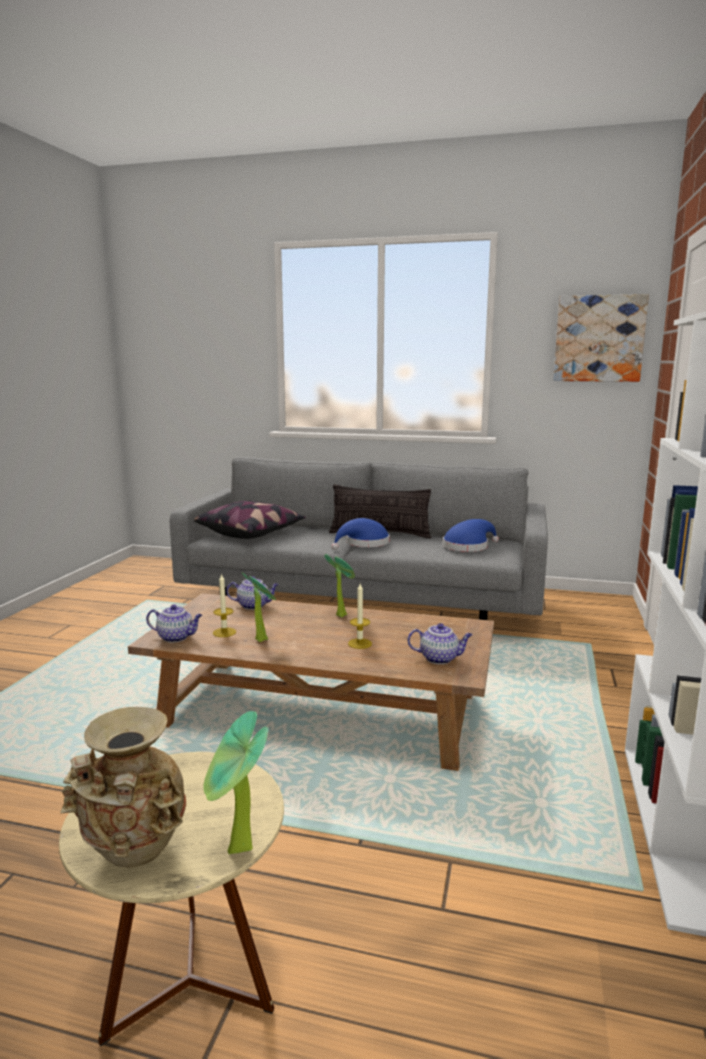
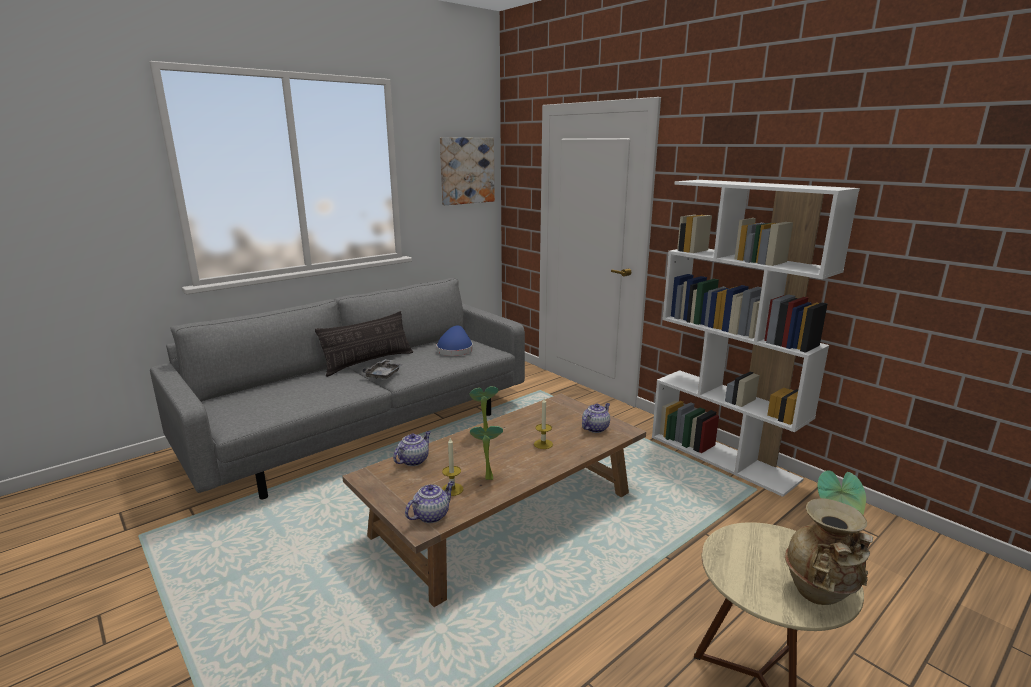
camera: 55 degrees left, 5 degrees up
pillow [194,501,306,539] -> none
blue hat [332,518,389,549] -> grey tray [362,359,402,379]

